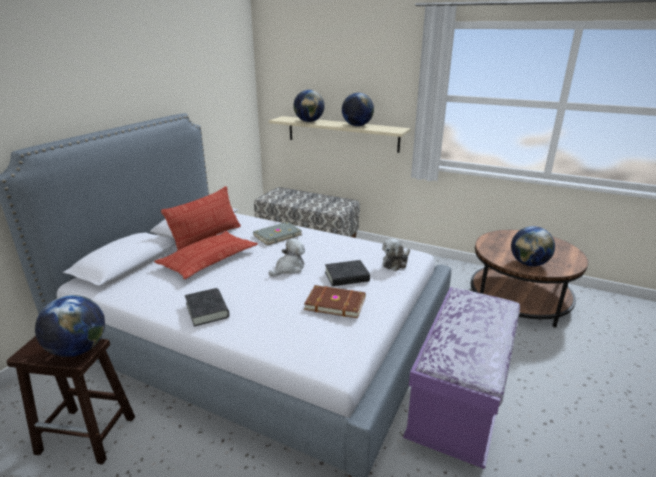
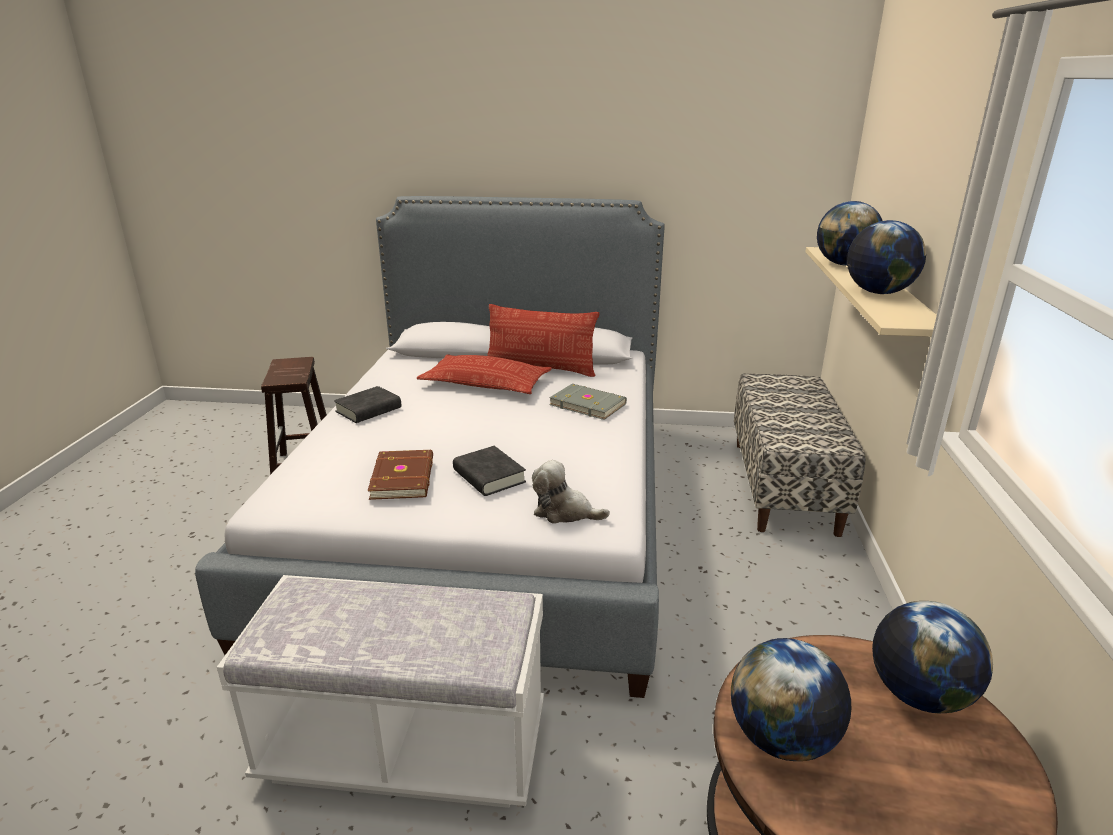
camera: 70 degrees right, 0 degrees up
globe [35,295,105,357] -> globe moved to [872,601,993,714]
plush toy [269,239,305,277] -> none
purple bench [403,287,520,469] -> white bench [217,575,544,808]

